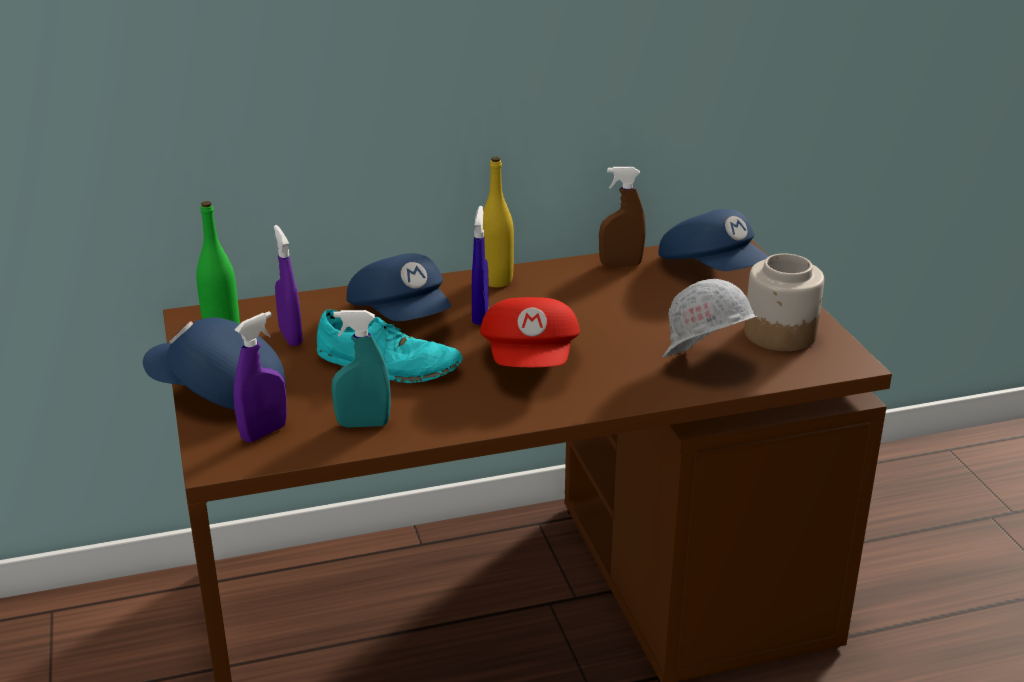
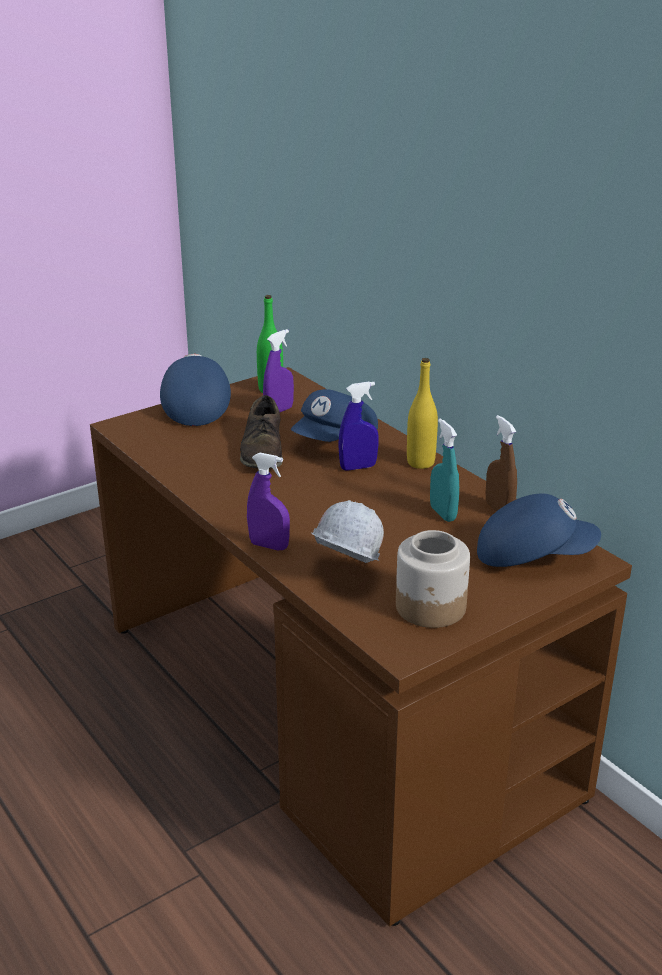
camera: 70 degrees right, 0 degrees up
purple spray bottle [233,311,287,442] -> purple spray bottle moved to [247,452,290,550]
turquoise shoe [317,309,462,383] -> brown shoe [240,395,283,468]
turquoise spray bottle [332,310,391,427] -> turquoise spray bottle moved to [430,418,459,522]
red cap [480,297,580,367] -> none
blue cap [658,209,768,271] -> blue cap turned 120 degrees counterclockwise [477,493,601,567]

